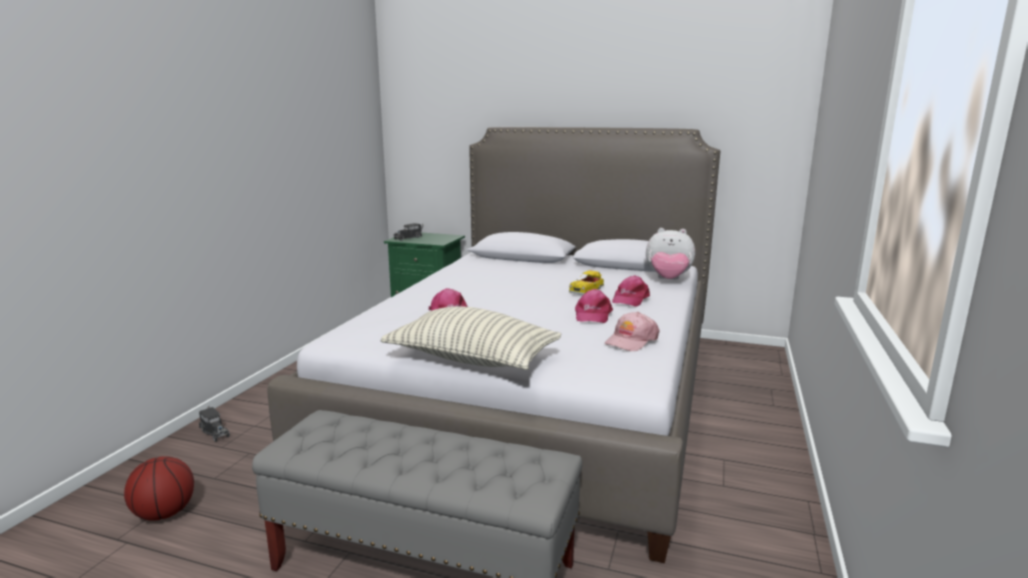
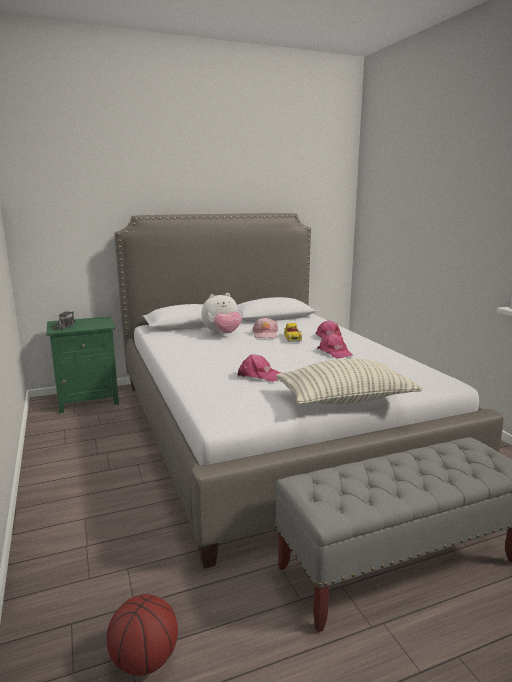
camera: 40 degrees left, 0 degrees up
toy truck [199,406,230,442] -> none
pink cap [605,312,660,352] -> pink cap moved to [253,317,278,338]
plush toy [646,228,695,279] -> plush toy moved to [201,293,242,334]

